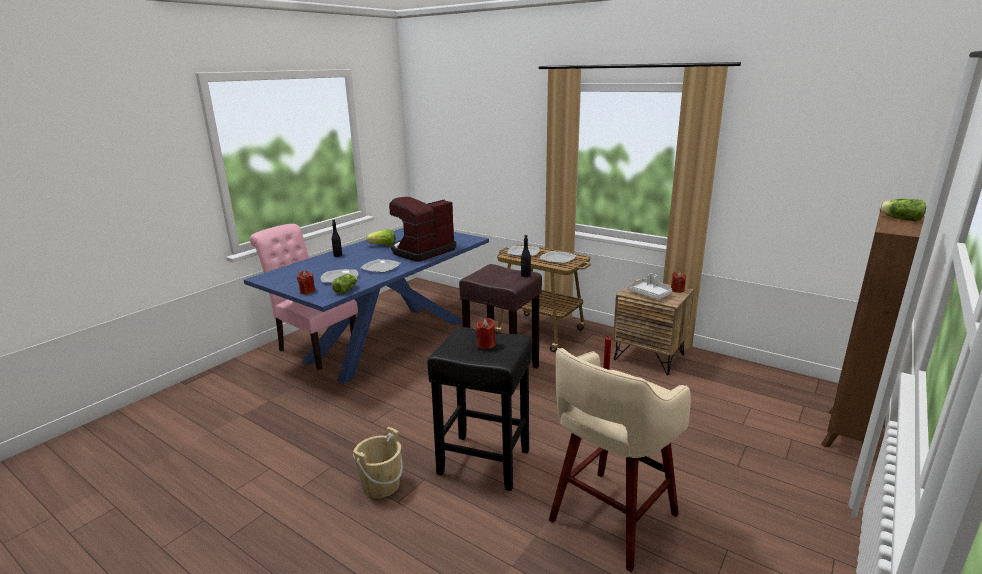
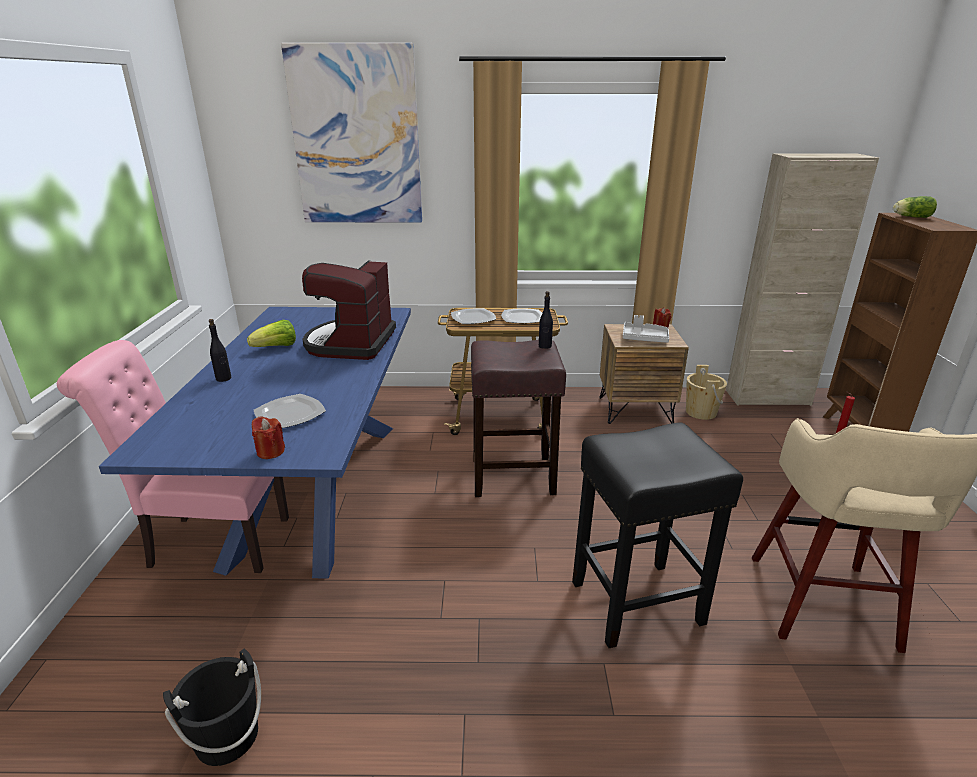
camera: 35 degrees left, 5 degrees up
lettuce [332,274,357,294] -> none
beige bucket [353,427,403,498] -> beige bucket moved to [686,365,727,420]
plate [360,259,401,272] -> none
red candle [476,318,496,349] -> none
none -> black bucket [163,649,261,766]
none -> picture [281,43,422,222]
none -> beige cabinet [726,153,879,406]

